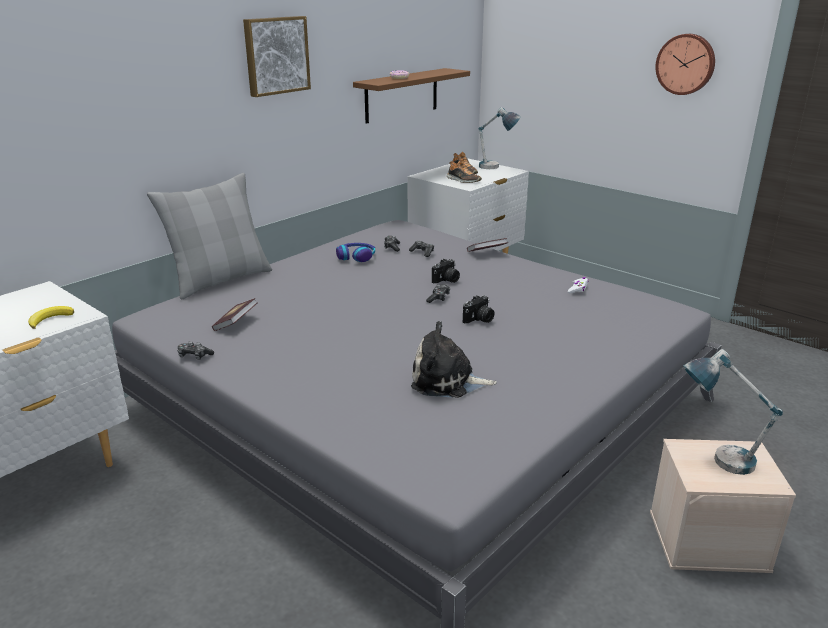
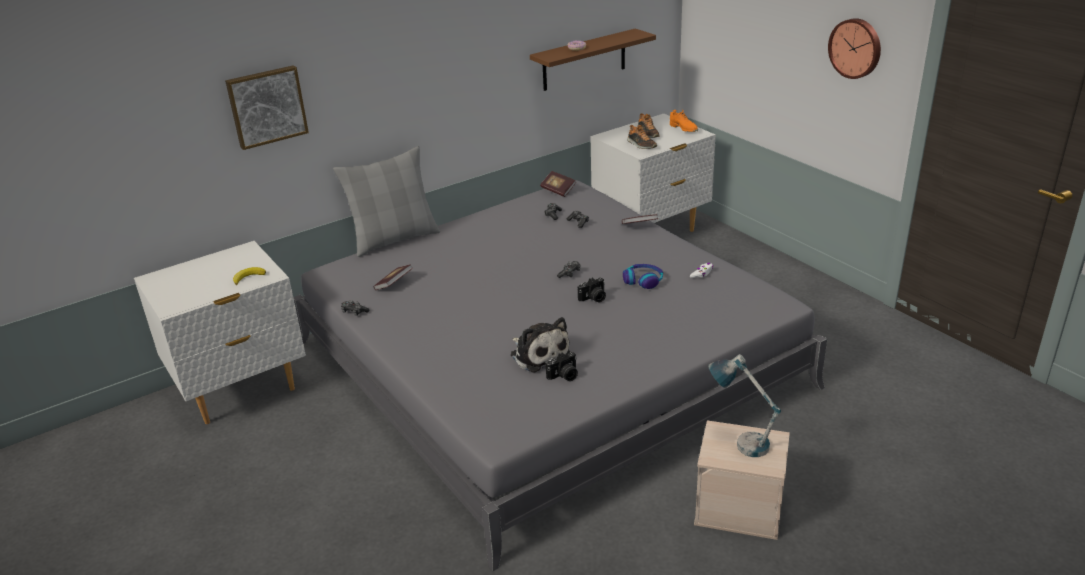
camera: 15 degrees right, 5 degrees up
picture [243,16,311,97] -> picture moved to [225,65,309,150]
headphones [336,243,375,262] -> headphones moved to [623,264,663,289]
plush toy [411,321,497,398] -> plush toy turned 150 degrees counterclockwise [511,317,570,373]
camera [432,259,460,284] -> camera moved to [546,352,578,381]
table lamp [479,107,521,169] -> orange shoe [670,110,698,132]
none -> book [540,171,576,197]

